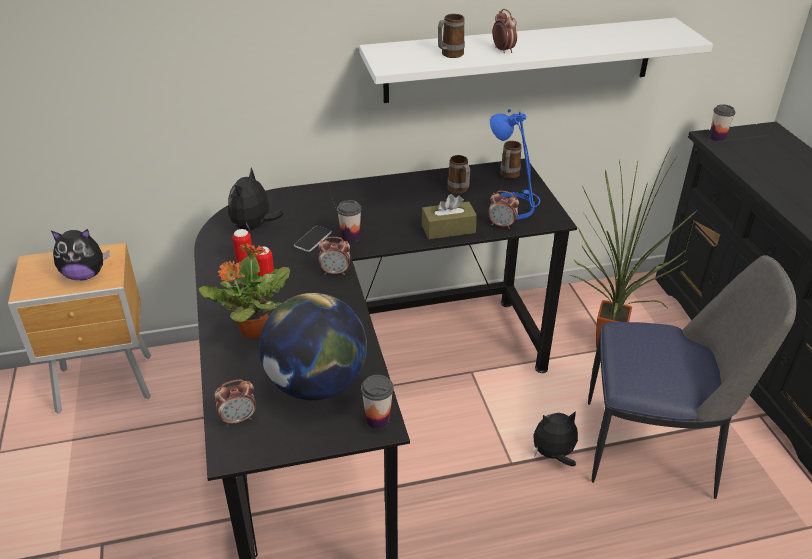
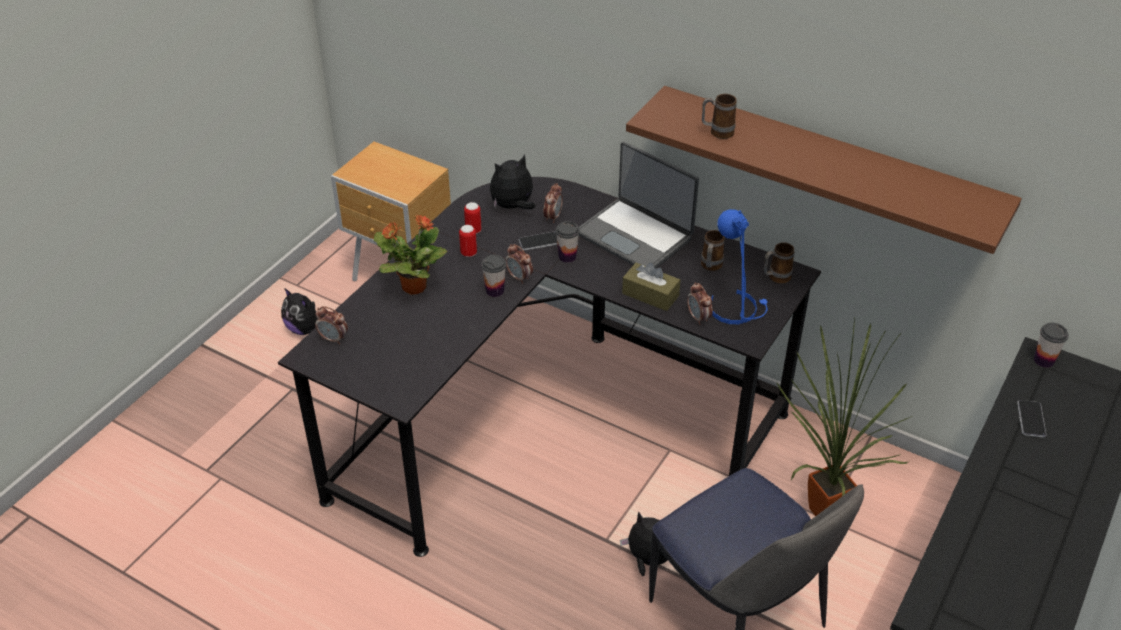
camera: 45 degrees right, 5 degrees up
plush toy [51,229,110,280] -> plush toy moved to [281,288,317,335]
globe [259,293,367,400] -> none
white shelf [359,18,713,103] -> brown shelf [626,86,1022,254]
cup [361,375,394,429] -> cup moved to [481,255,506,297]
alarm clock [492,9,517,53] -> alarm clock moved to [544,183,563,223]
none -> laptop [579,141,699,268]
none -> phone [1017,400,1046,437]

